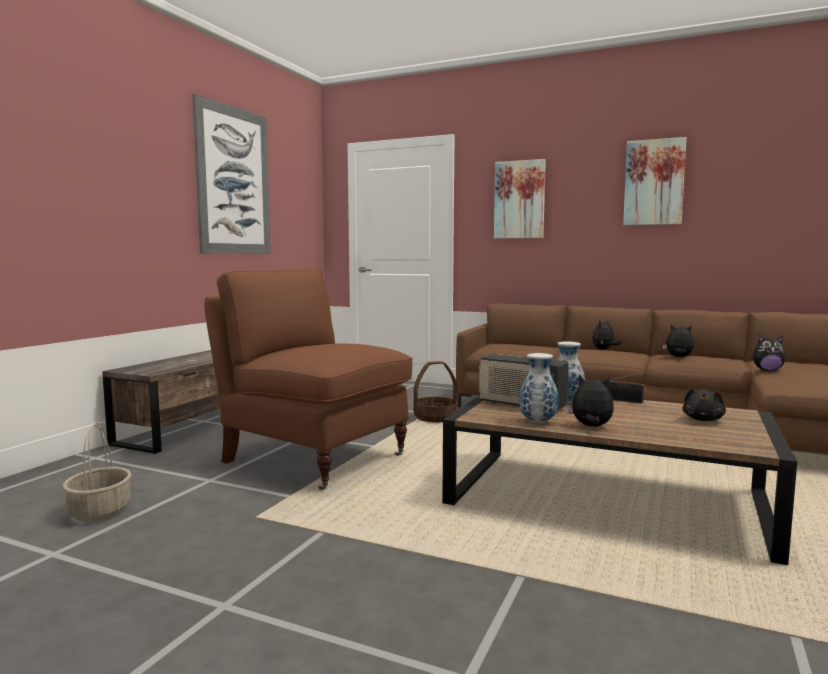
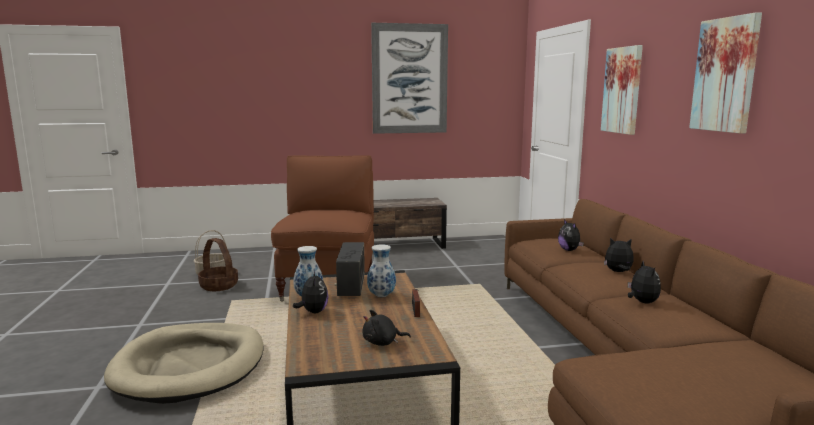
camera: 55 degrees right, 5 degrees up
basket [413,361,458,422] -> basket moved to [198,238,238,291]
plush toy [753,335,786,371] -> plush toy moved to [558,219,584,251]
none -> beige dog bed [104,323,264,404]

